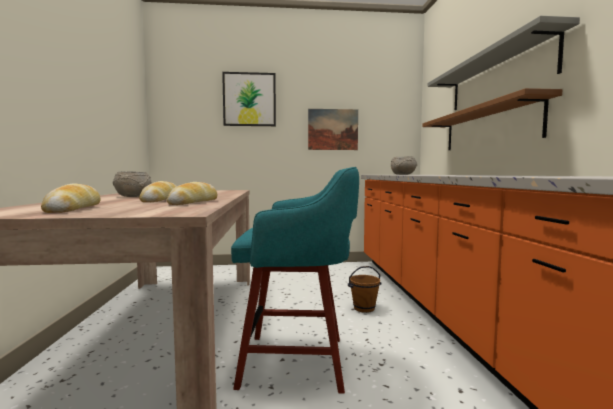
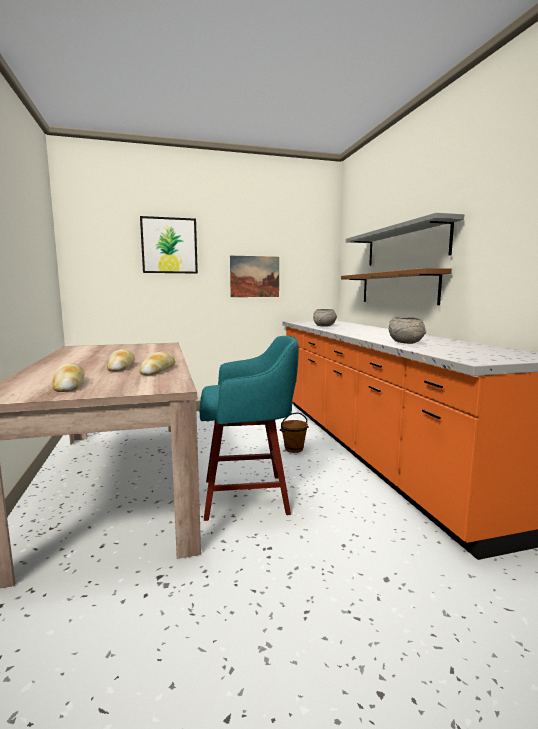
camera: 10 degrees left, 5 degrees up
grey bowl [113,171,152,197] -> grey bowl moved to [389,317,426,344]

